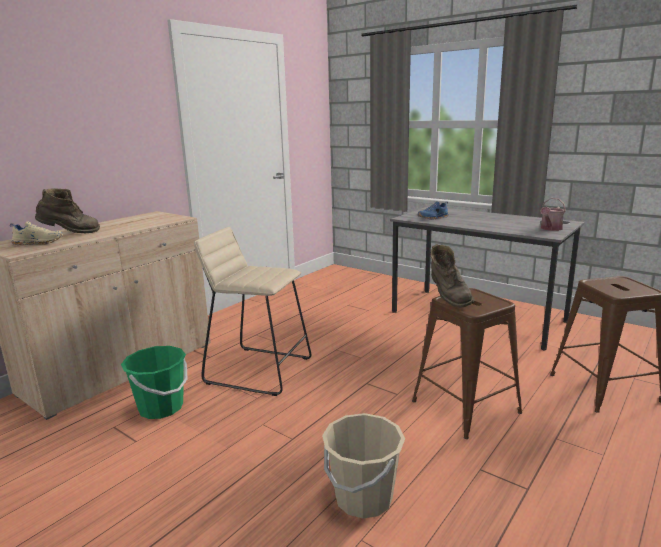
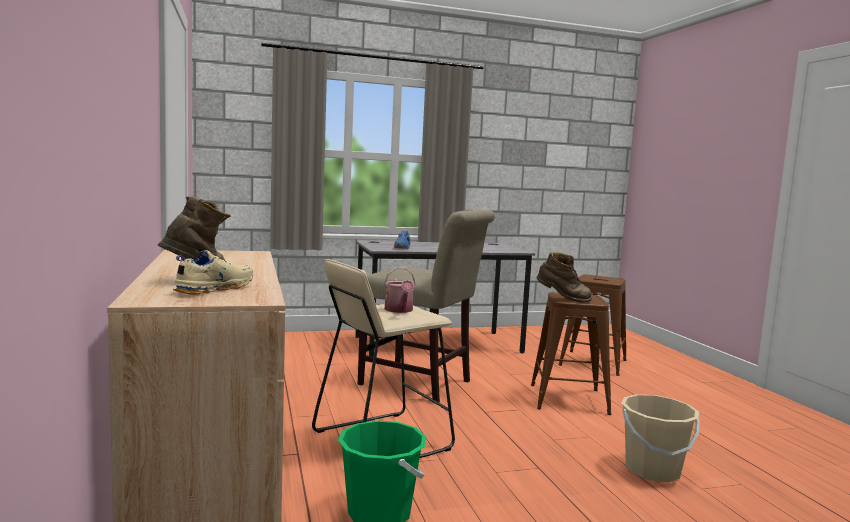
camera: 55 degrees left, 10 degrees down
watering can [540,198,566,231] -> watering can moved to [384,267,416,313]
none -> beige chair [358,210,495,402]

